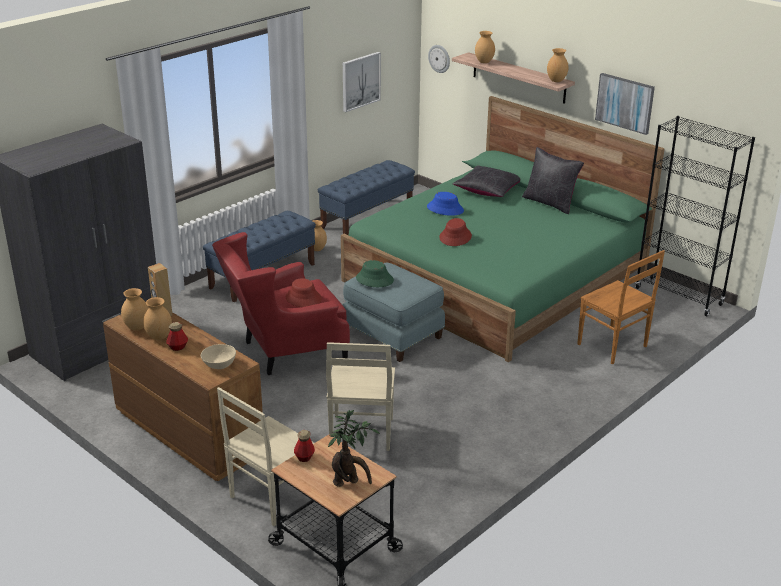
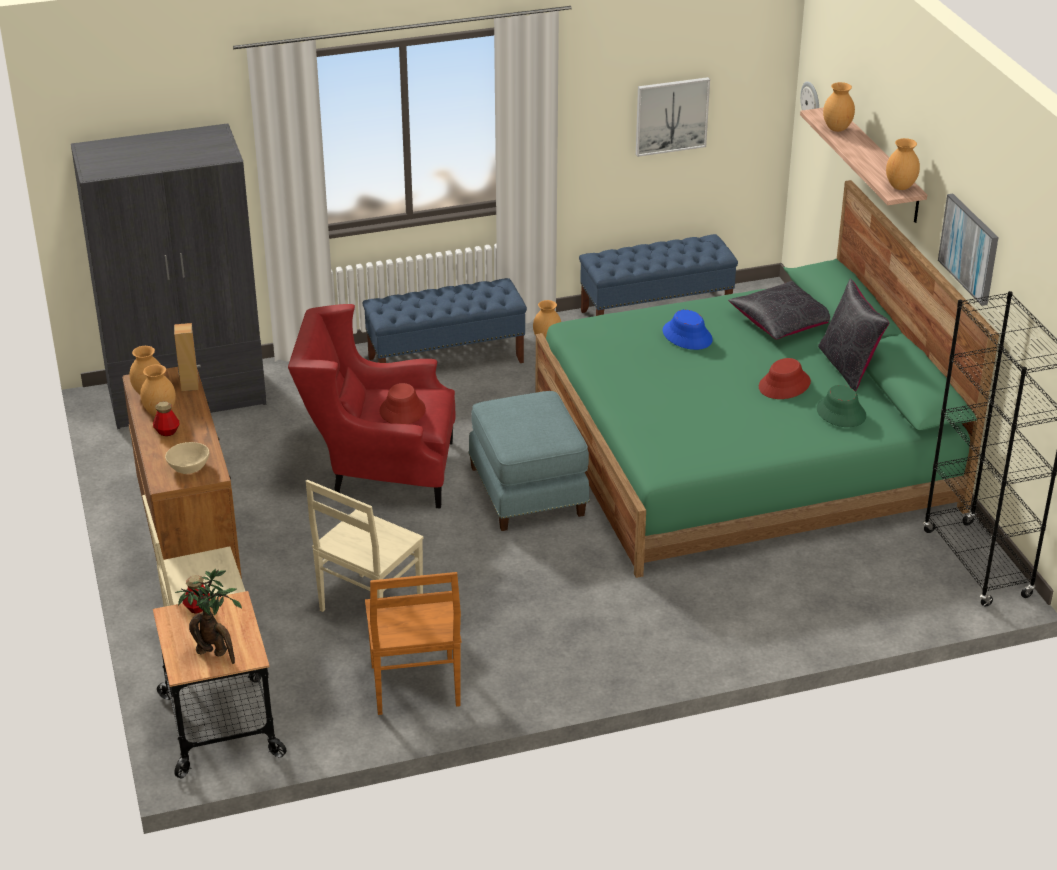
camera: 30 degrees right, 5 degrees up
green hat [356,260,394,287] -> green hat moved to [817,385,866,427]
red hat [439,218,472,246] -> red hat moved to [759,358,811,399]
brown chair [577,250,665,364] -> brown chair moved to [365,572,461,715]

